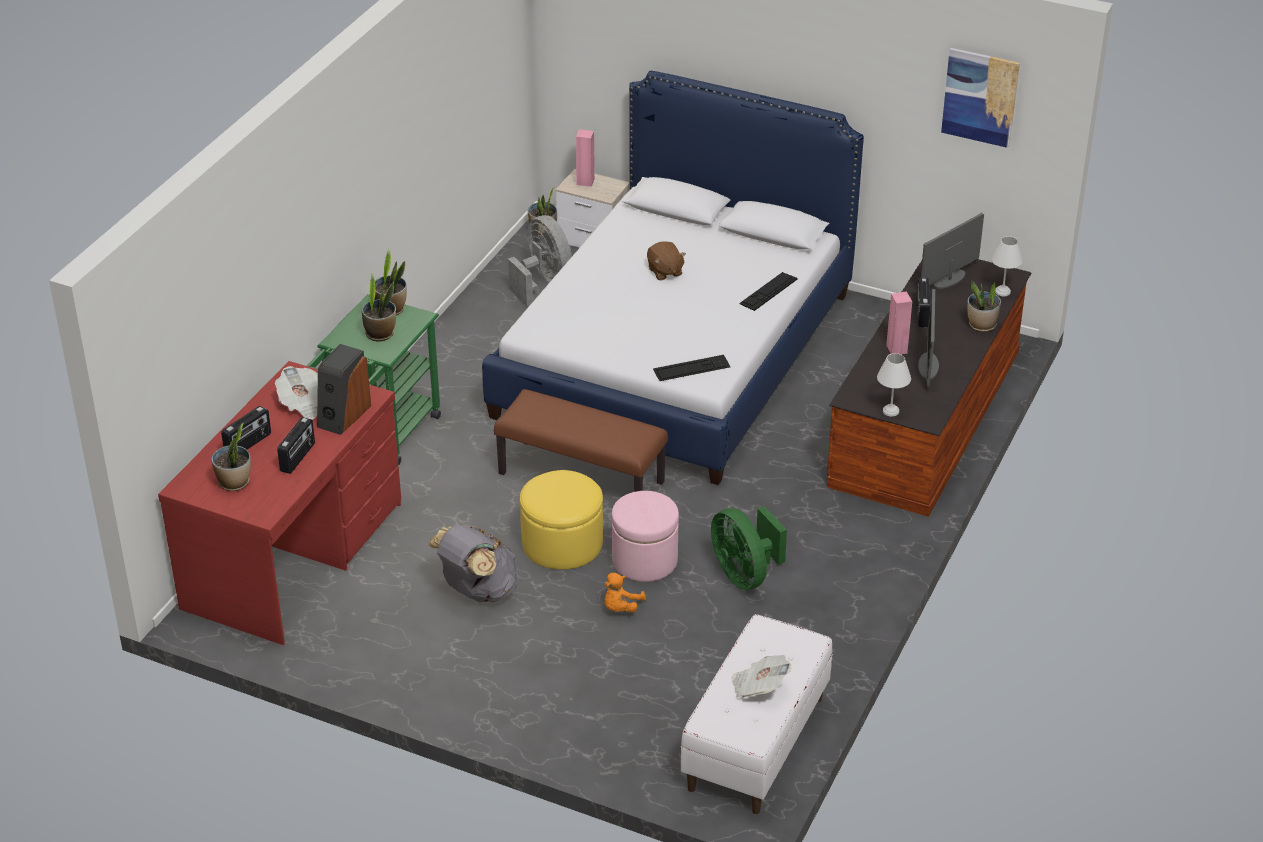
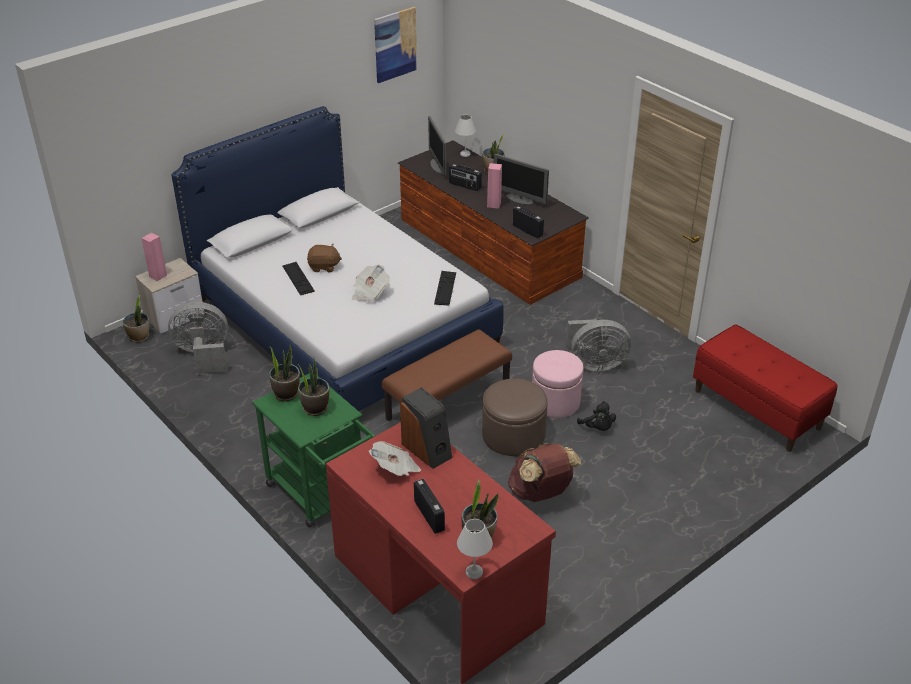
camera: 65 degrees left, 0 degrees up
radio [277,417,315,474] -> radio moved to [513,206,544,239]
grey backpack [428,525,517,602] -> brown backpack [508,443,582,502]
yellow ottoman [520,470,603,569] -> brown ottoman [482,378,548,456]
orange plush toy [605,573,646,612] -> black plush toy [577,401,616,431]
white bench [681,614,833,814] -> red bench [693,325,837,452]
green fan [711,506,787,590] -> grey fan [566,319,631,372]
newspaper [731,655,791,698] -> newspaper moved to [352,265,389,302]
keyboard [739,272,798,311] -> keyboard moved to [283,262,315,295]
white table lamp [877,353,911,417] -> white table lamp moved to [457,519,493,579]

